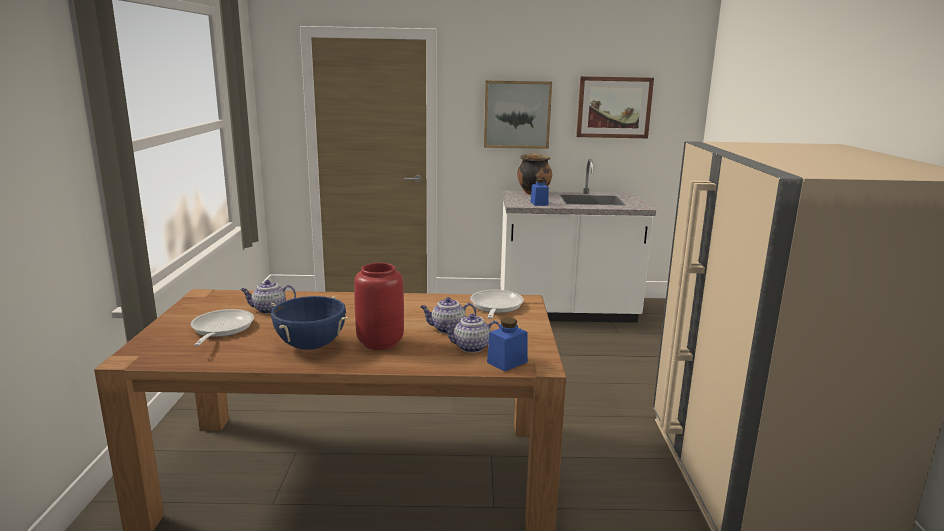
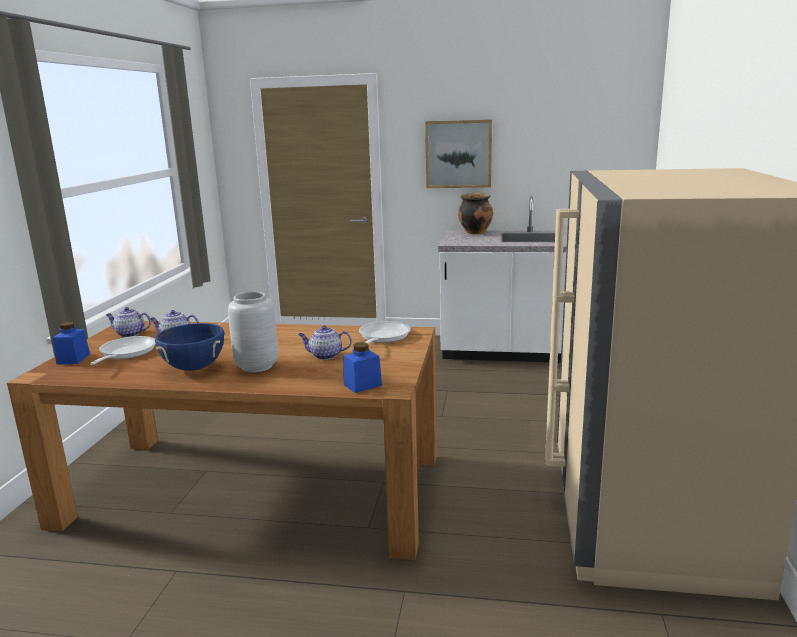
camera: 10 degrees right, 0 degrees up
red vase [354,263,404,350] -> grey vase [228,292,278,372]
teapot [442,314,500,353] -> teapot moved to [106,307,151,337]
blue jar [531,178,549,206] -> blue jar moved to [53,322,90,365]
picture [576,76,654,138] -> none

